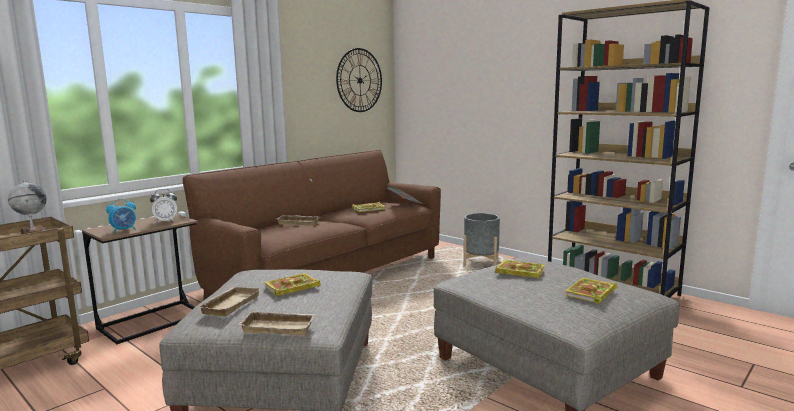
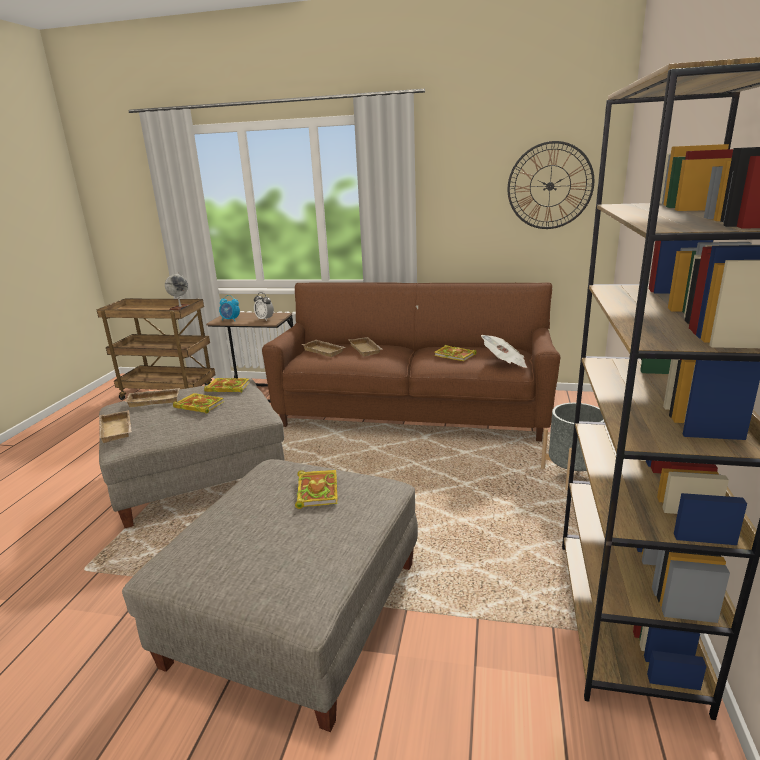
camera: 60 degrees right, 10 degrees up
book [565,278,617,304] -> book moved to [204,378,250,393]
none -> beige tray [301,340,346,357]

